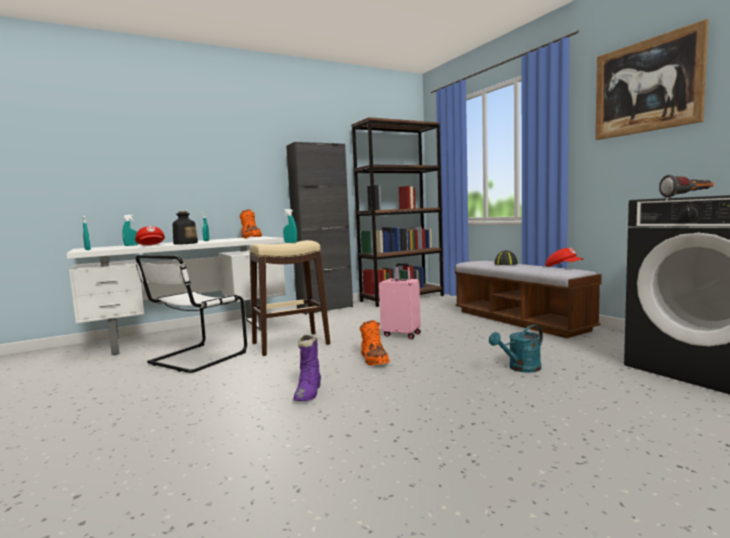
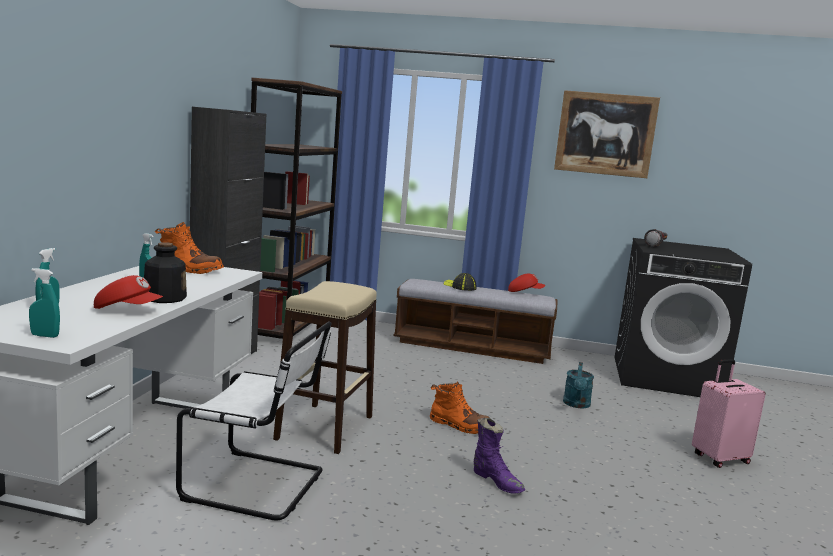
camera: 50 degrees left, 5 degrees up
white chair [135,255,247,373] -> white chair turned 60 degrees counterclockwise [176,321,332,520]
turquoise spray bottle [283,209,297,243] -> none
pink suitcase [379,263,421,339] -> pink suitcase moved to [692,359,766,468]

